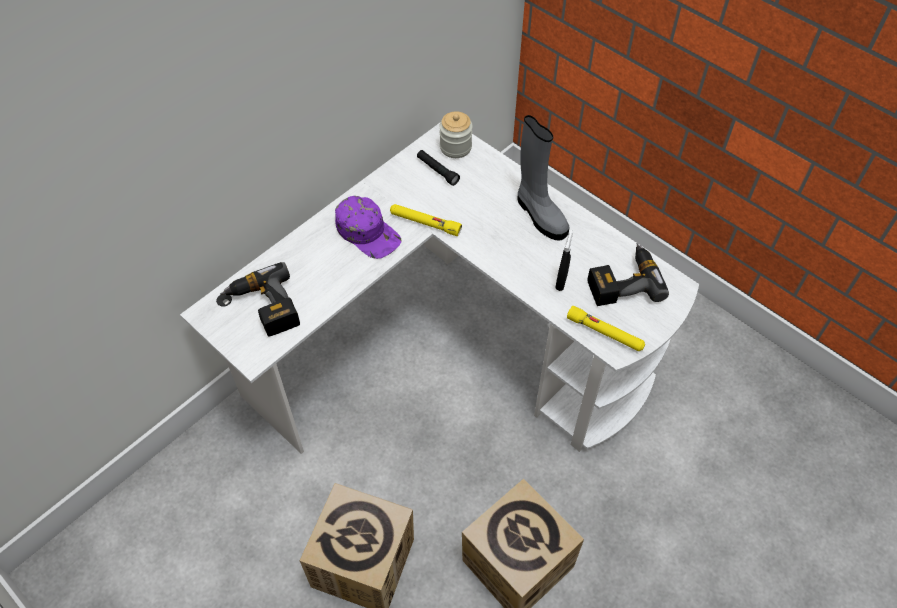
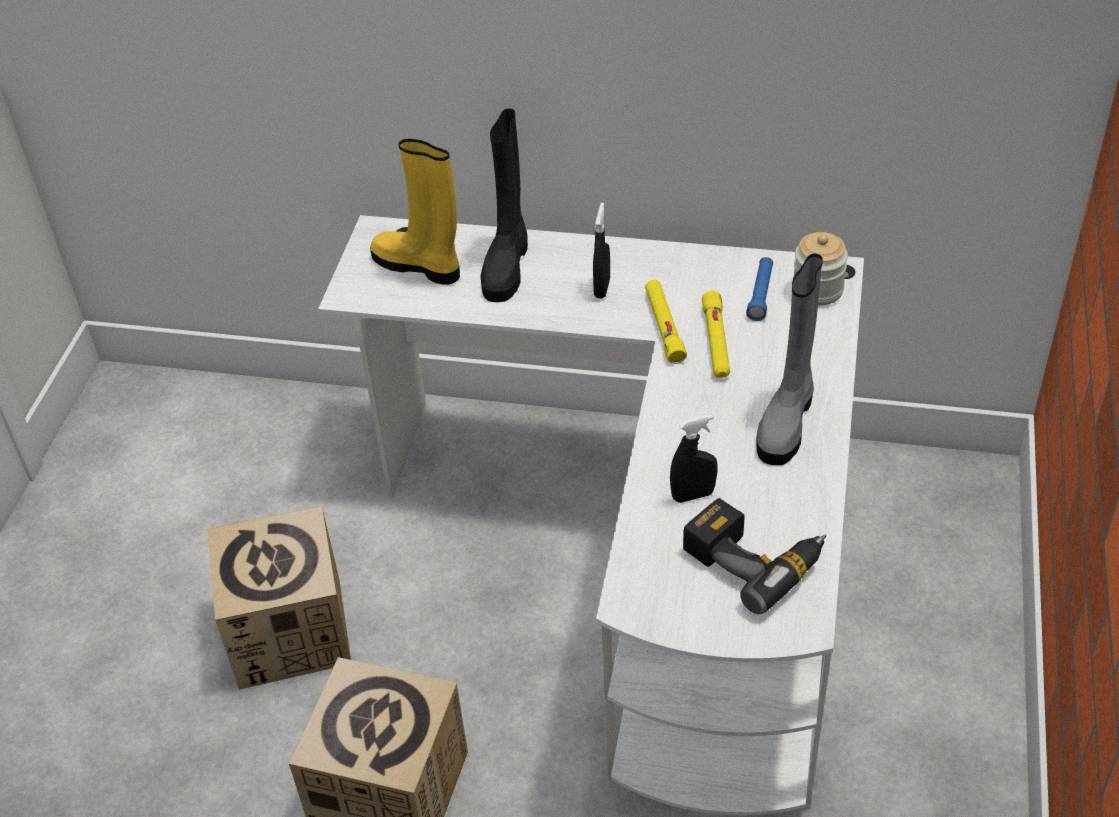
camera: 60 degrees right, 10 degrees down
power drill [220,262,300,336] -> yellow boot [370,139,460,285]
purple cap [335,196,402,259] -> black spray bottle [593,203,610,298]
black flashlight [417,150,460,186] -> blue flashlight [746,257,773,321]
yellow flashlight [567,306,645,351] -> yellow flashlight moved to [702,291,730,378]
none -> black boot [480,108,528,302]

